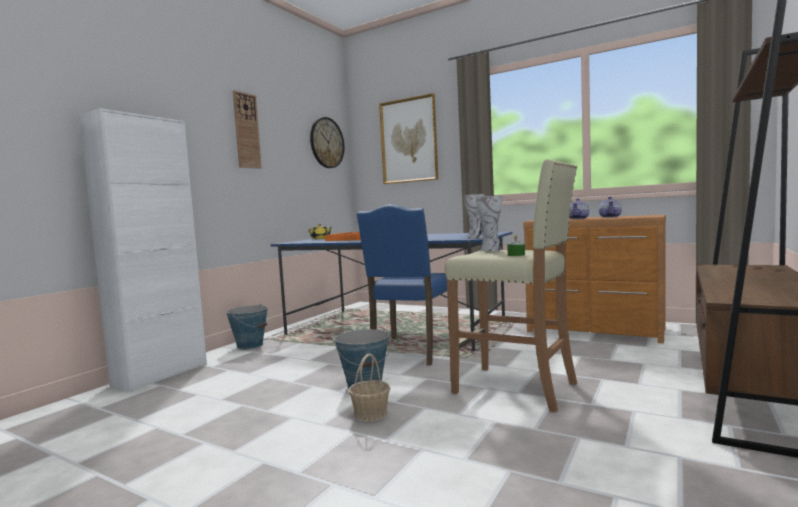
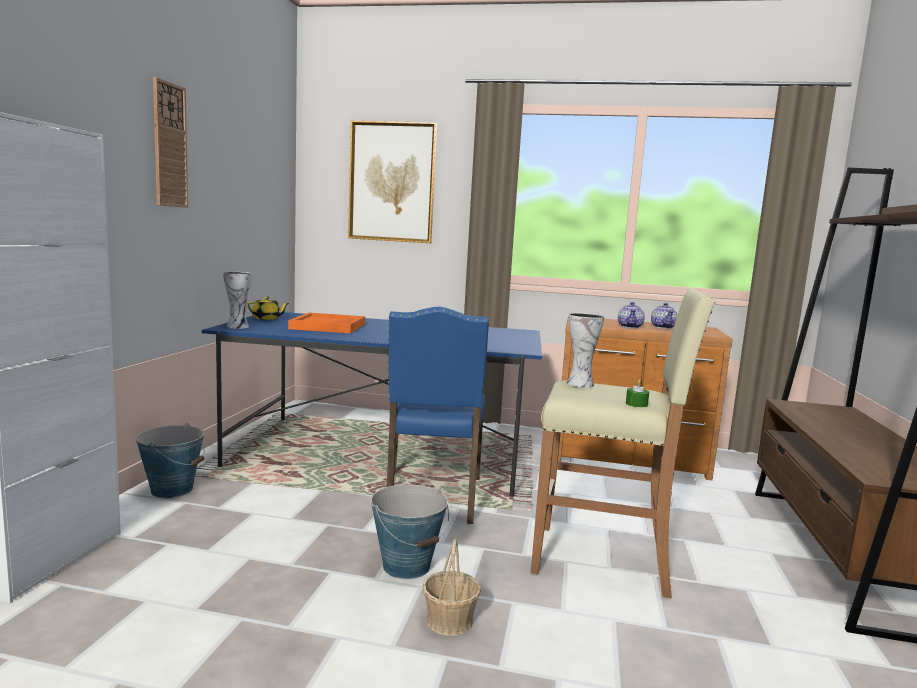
camera: 20 degrees left, 5 degrees up
wall clock [310,117,345,168] -> none
vase [463,194,485,239] -> vase moved to [223,272,252,329]

